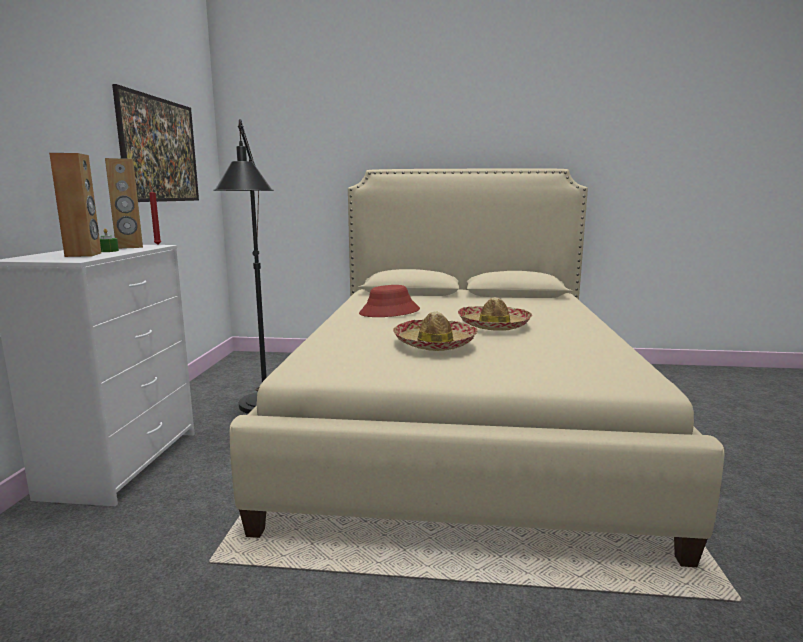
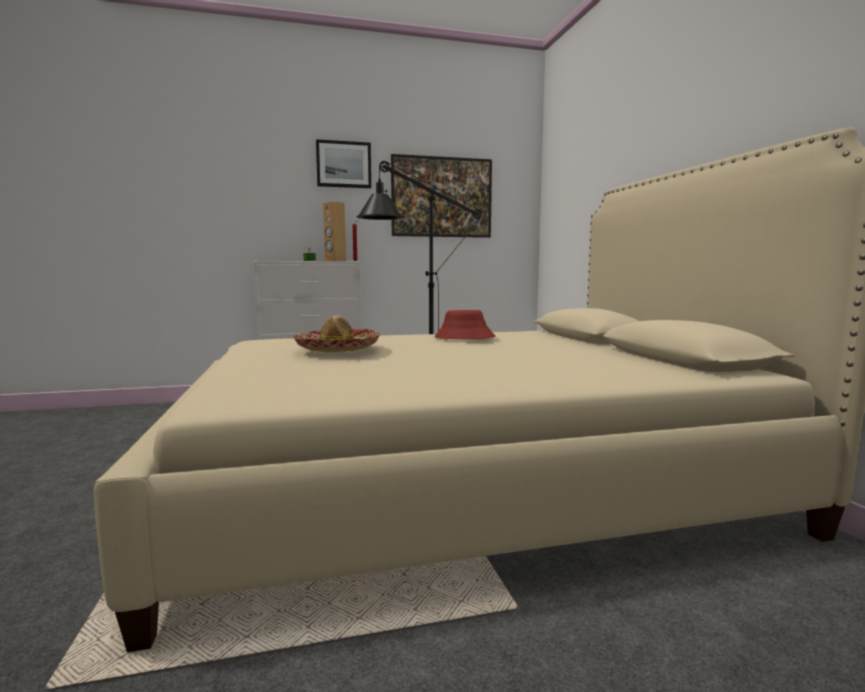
camera: 70 degrees right, 5 degrees down
brown speaker [49,153,101,257] -> none
hat [458,297,532,331] -> none
none -> picture [316,139,371,188]

